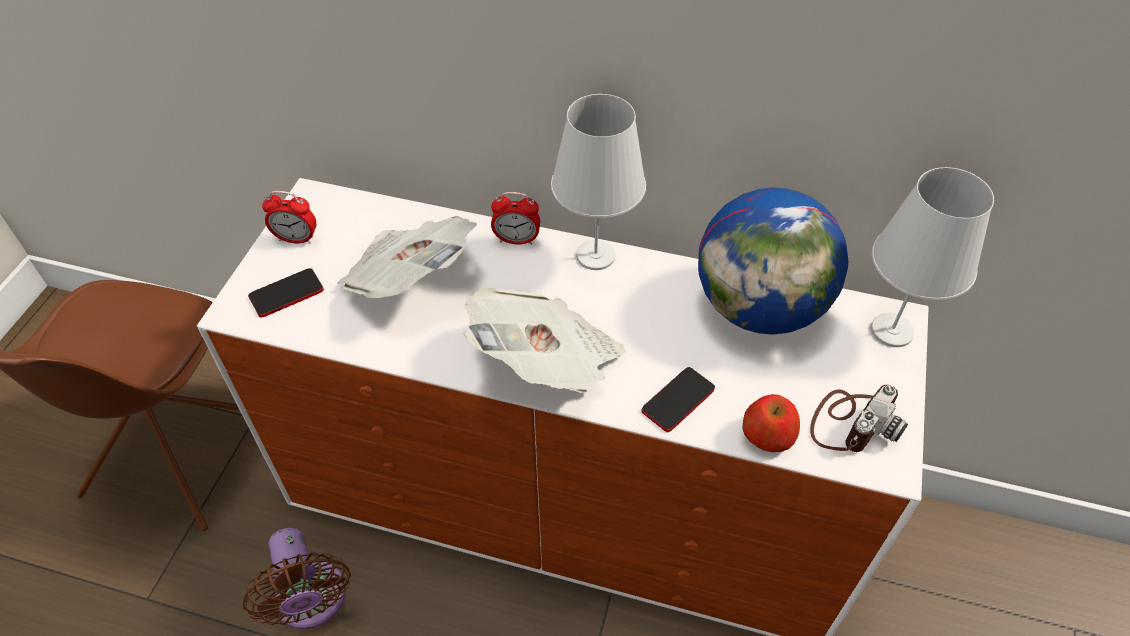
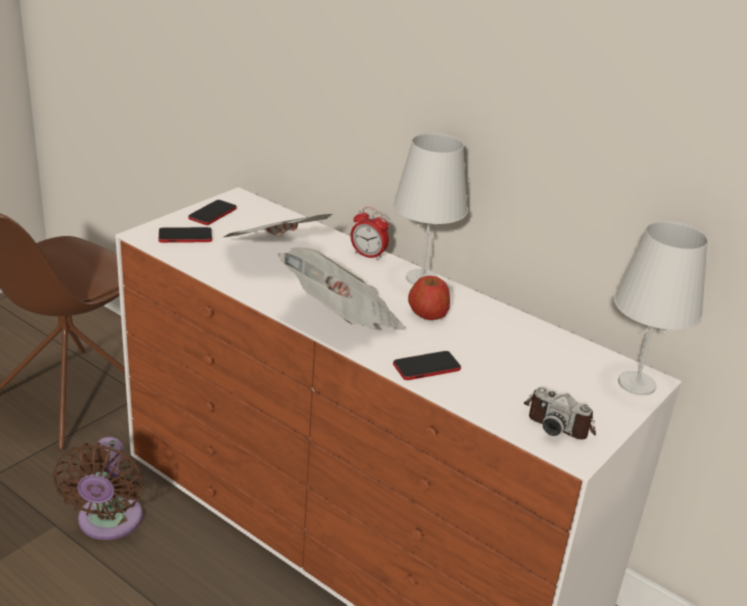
camera: 20 degrees right, 20 degrees down
alarm clock [262,191,316,244] -> phone [188,200,237,225]
globe [698,187,848,335] -> none
apple [742,394,800,452] -> apple moved to [408,276,450,320]
camera [810,385,908,452] -> camera turned 60 degrees clockwise [524,387,596,440]

